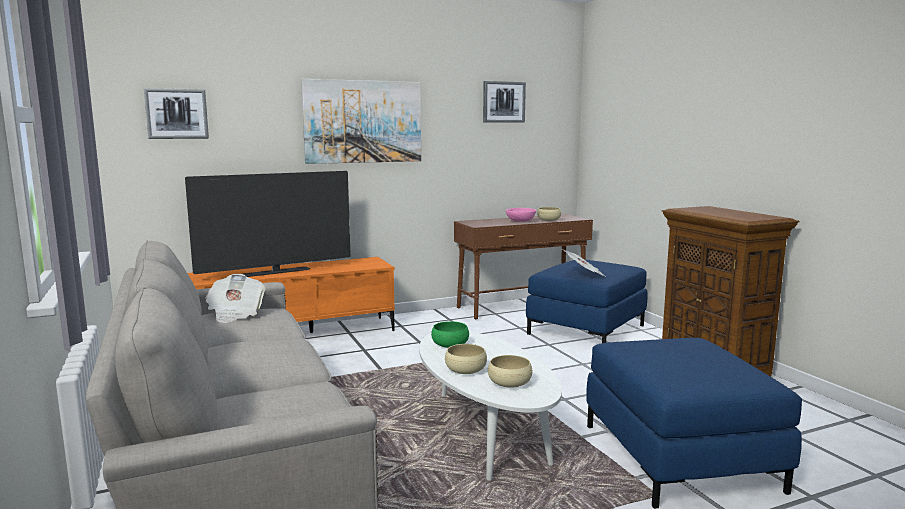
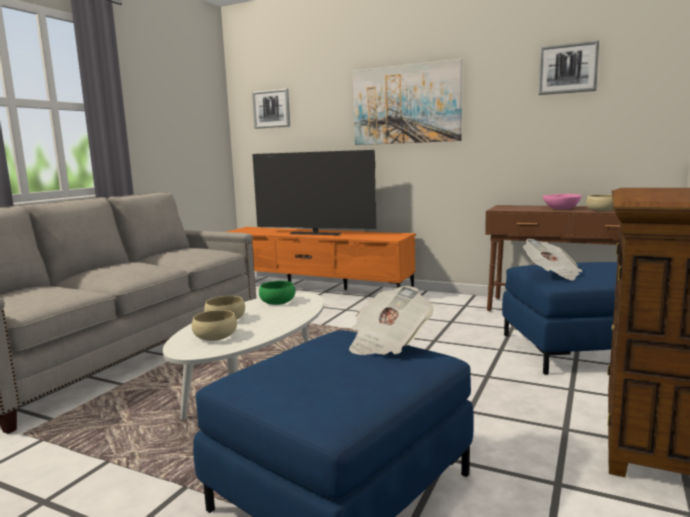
camera: 50 degrees right, 0 degrees up
newspaper [205,274,266,323] -> newspaper moved to [349,286,433,355]

